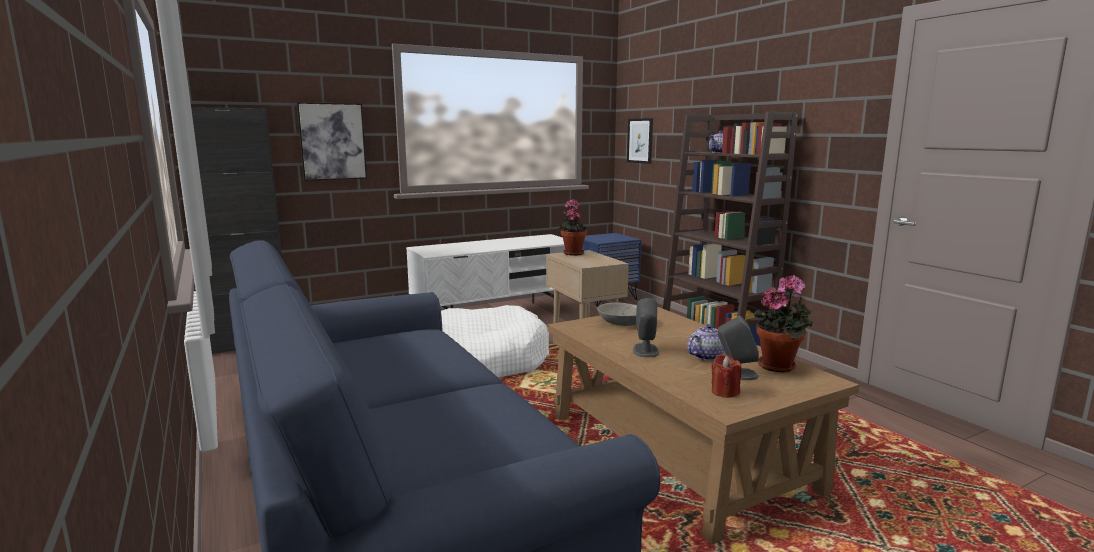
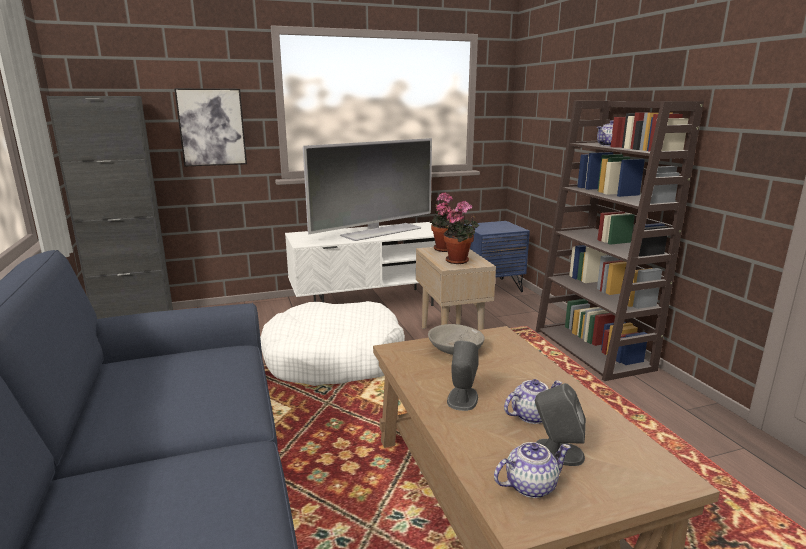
camera: 10 degrees right, 5 degrees up
picture [627,118,653,164] -> none
red candle [711,354,742,398] -> teapot [494,442,571,498]
potted plant [754,275,813,372] -> potted plant moved to [444,201,479,264]
none -> television [303,138,432,241]

